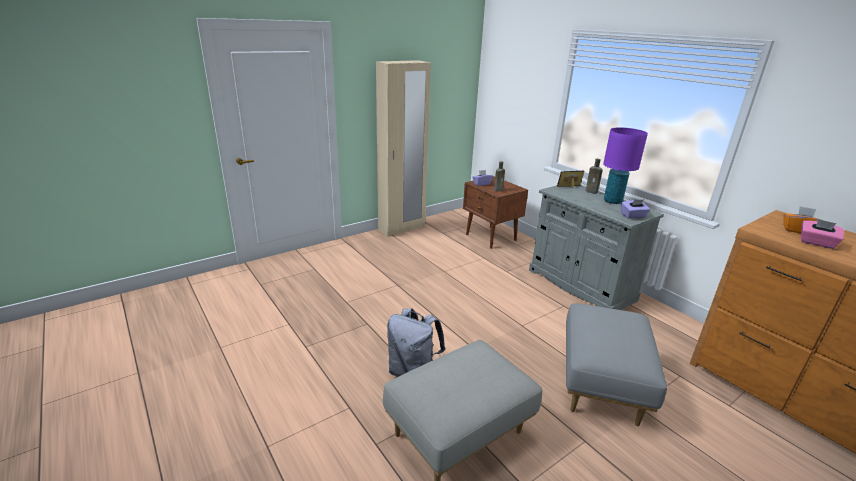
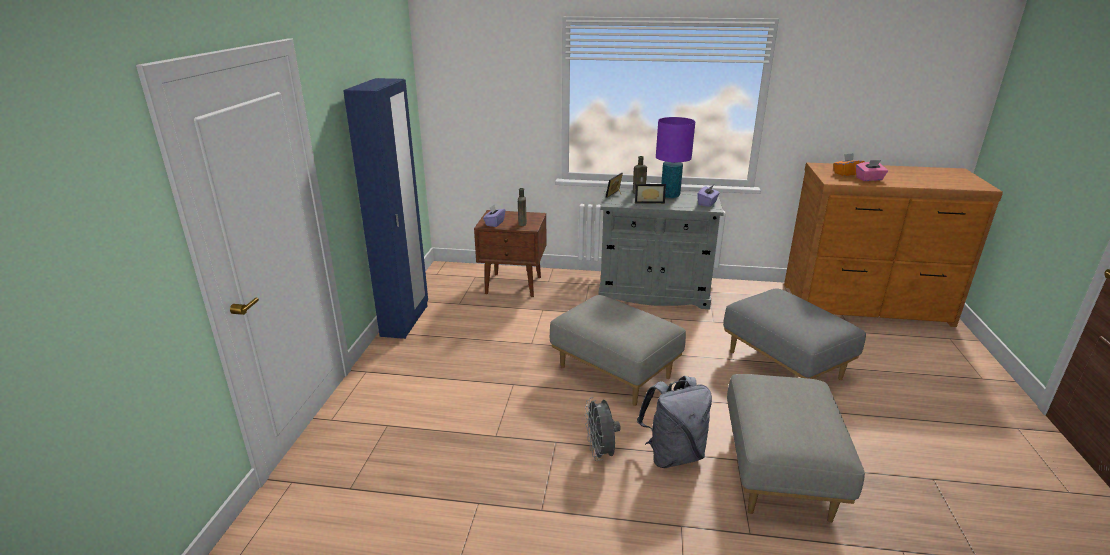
camera: 45 degrees left, 0 degrees up
beige wardrobe [376,60,431,237] -> blue wardrobe [343,78,428,339]
none -> grey ottoman [549,295,686,406]
none -> grey fan [585,397,621,461]
none -> picture frame [635,184,666,204]

